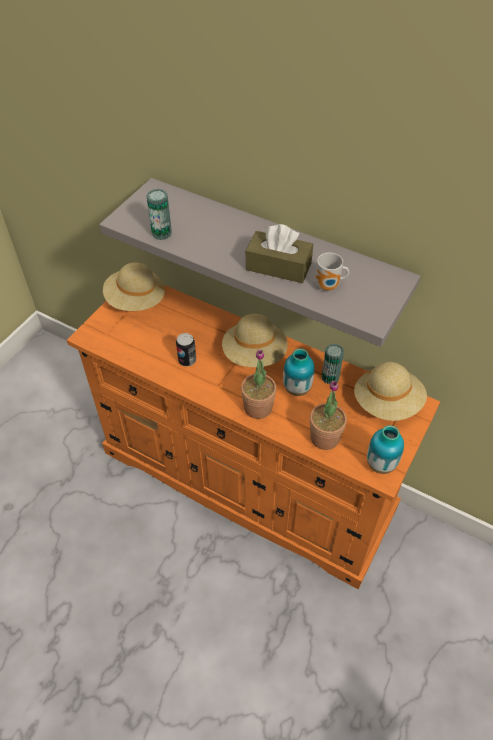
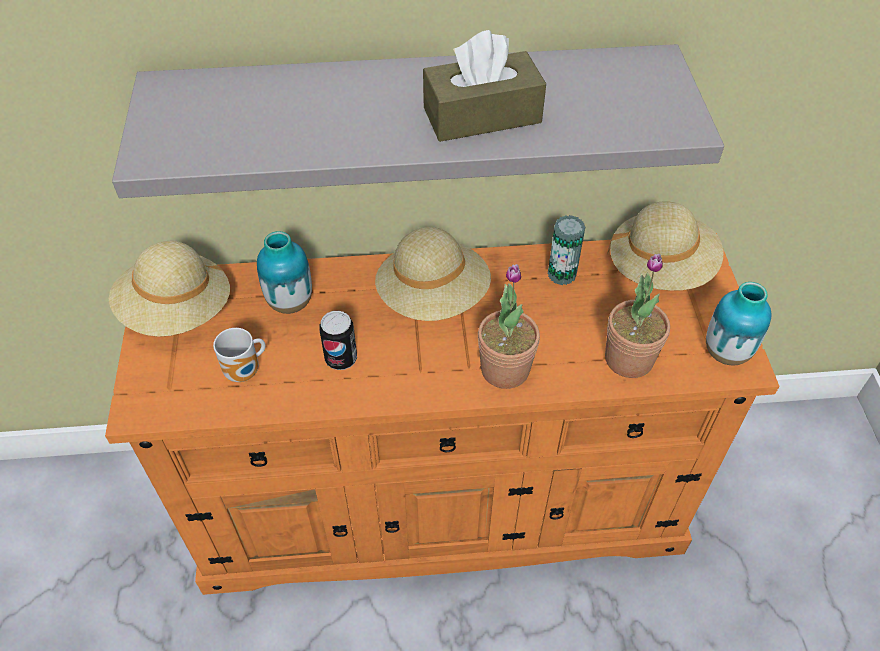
camera: 35 degrees left, 0 degrees up
can [146,189,172,240] -> none
vase [283,349,314,396] -> vase moved to [257,231,312,314]
mug [316,252,349,291] -> mug moved to [213,328,266,382]

